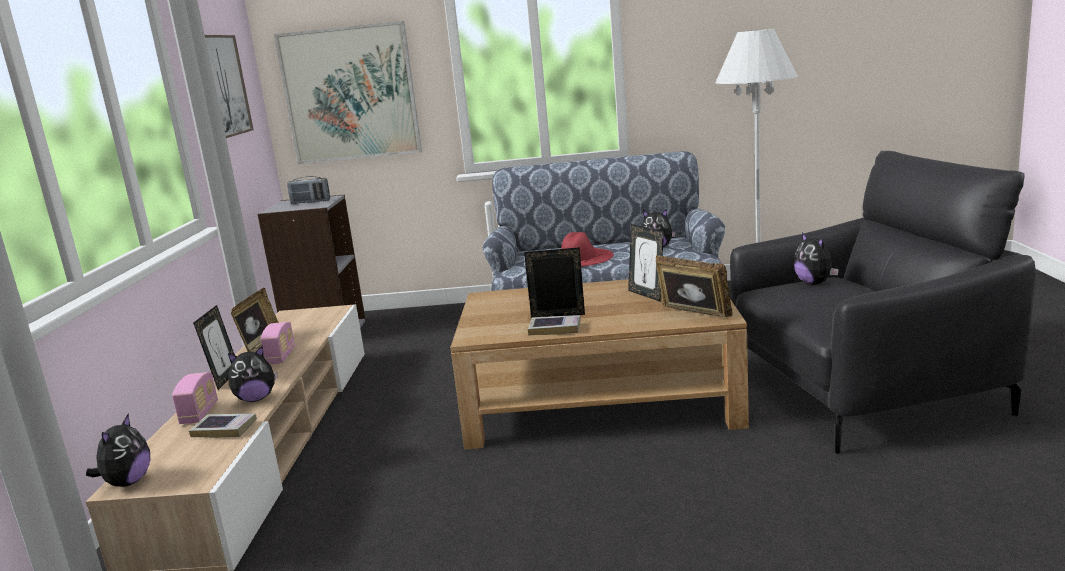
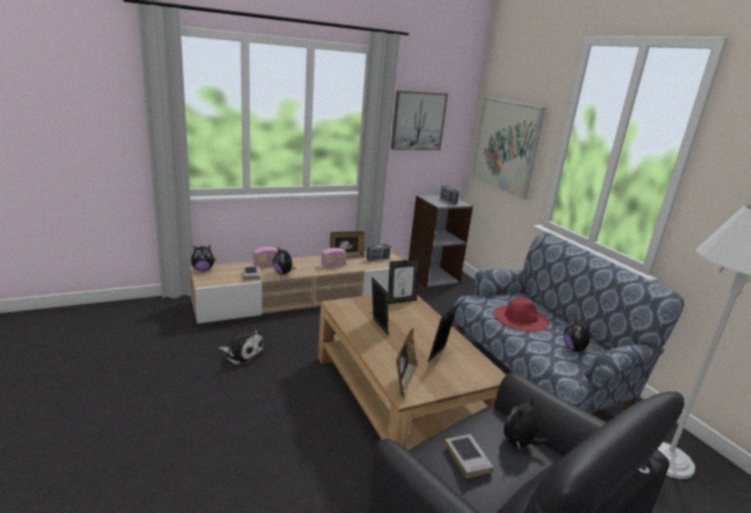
camera: 60 degrees right, 5 degrees up
picture frame [193,305,235,390] -> picture frame moved to [388,259,419,304]
book [528,315,581,335] -> book moved to [445,434,494,479]
none -> plush toy [219,327,264,365]
none -> radio [366,244,391,261]

